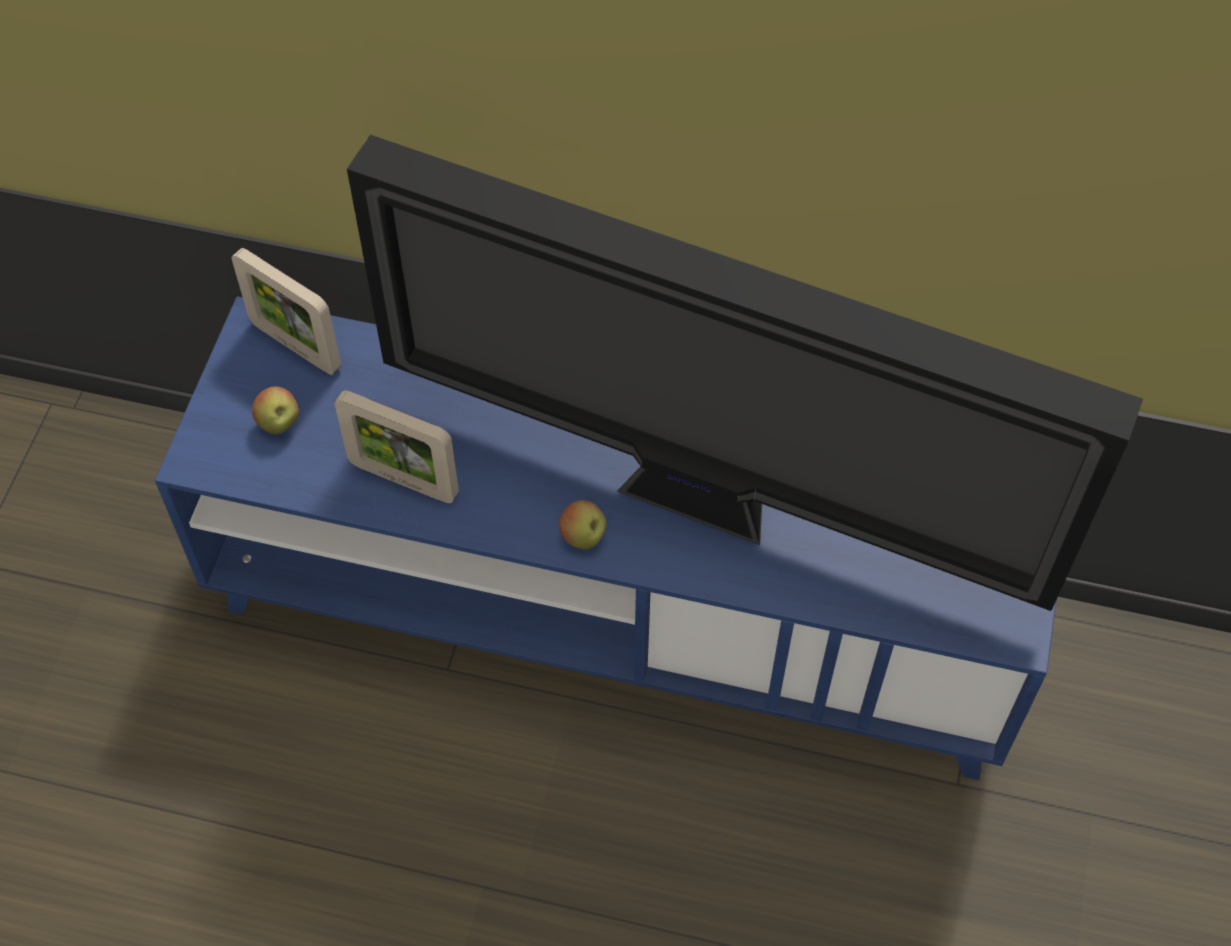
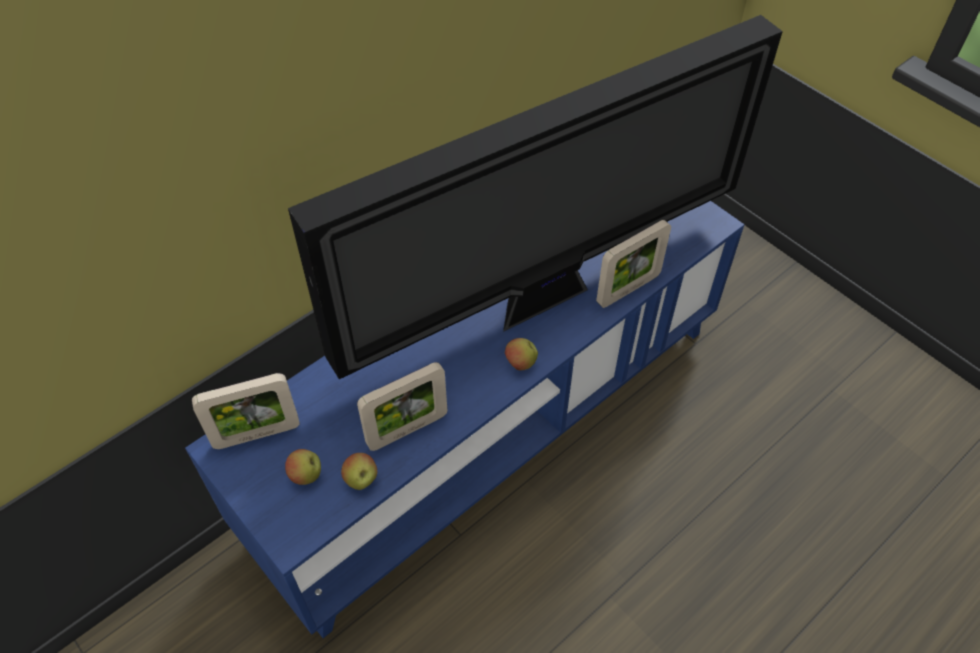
camera: 55 degrees left, 5 degrees down
none -> apple [341,453,377,490]
none -> picture frame [596,220,671,308]

